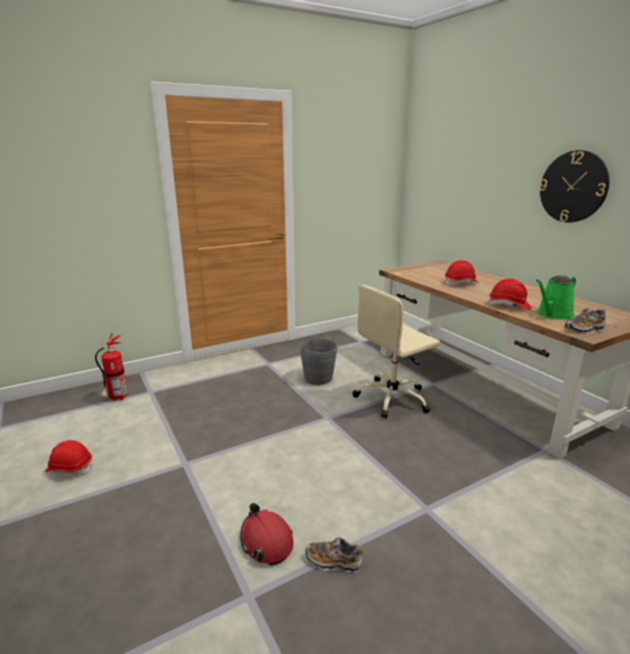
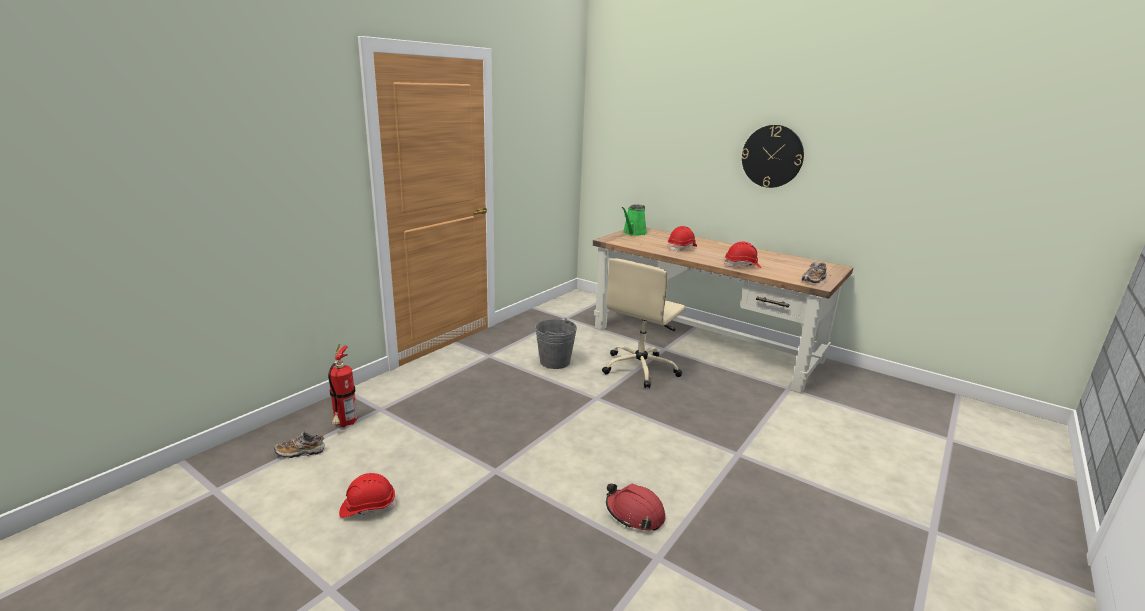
camera: 25 degrees left, 0 degrees up
shoe [306,537,363,572] -> shoe moved to [274,431,325,459]
green watering can [536,275,576,320] -> green watering can moved to [622,204,647,236]

